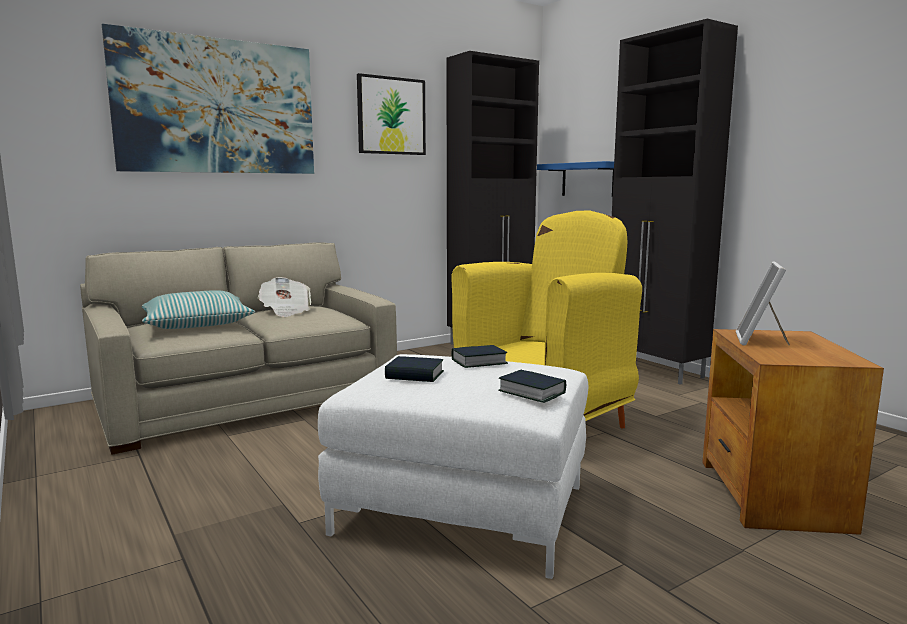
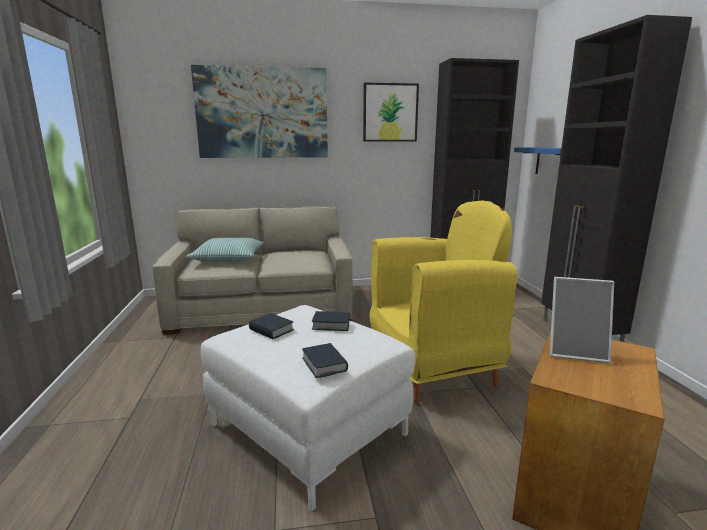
camera: 25 degrees right, 5 degrees up
newspaper [258,277,311,317] -> none
picture frame [736,262,790,346] -> picture frame turned 120 degrees counterclockwise [550,277,614,363]

